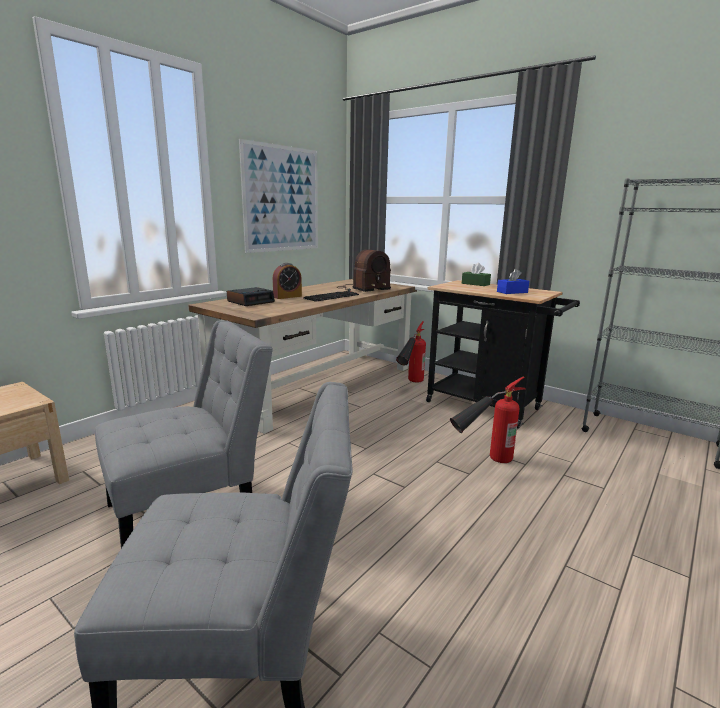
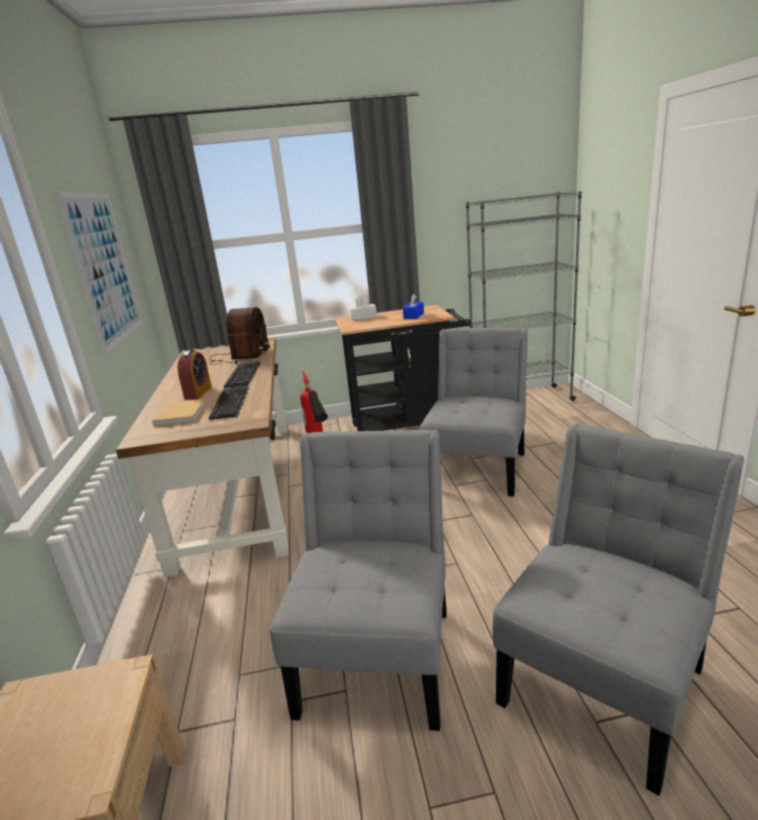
camera: 45 degrees left, 5 degrees up
alarm clock [227,287,275,306] -> beige book [152,399,206,426]
fire extinguisher [450,377,526,463] -> grey chair [420,328,528,497]
green tissue box [462,263,491,286] -> white tissue box [350,296,377,320]
none -> keyboard [209,386,249,420]

